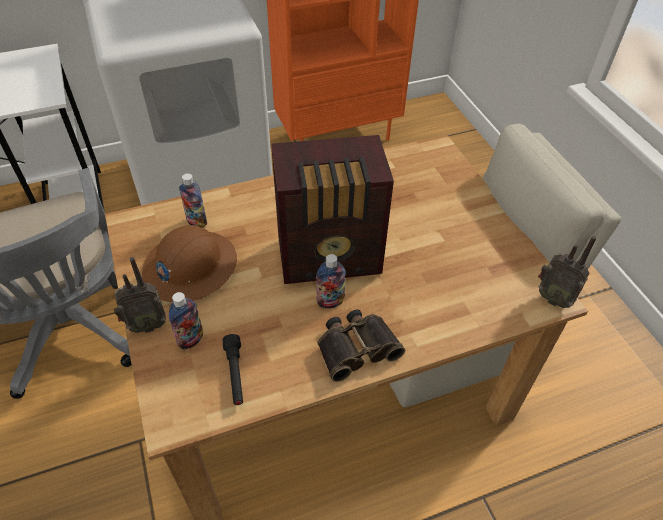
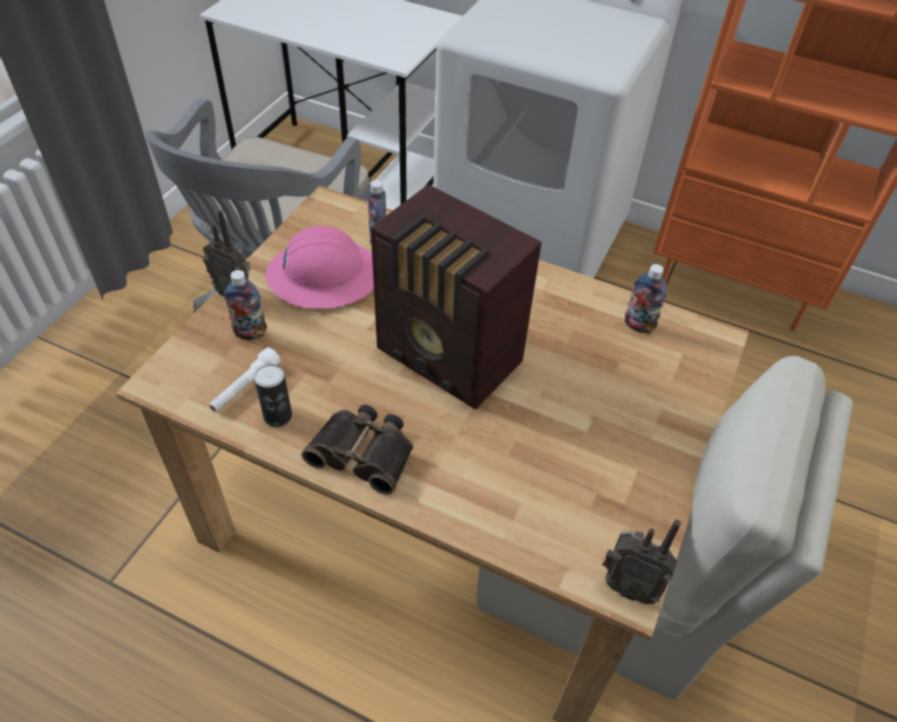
camera: 45 degrees right, 0 degrees up
brown hard hat [142,225,237,302] -> pink hard hat [266,226,374,309]
black flashlight [223,334,243,405] -> white flashlight [209,347,280,412]
bottle [316,254,346,308] -> bottle moved to [625,264,667,334]
radio [538,236,596,308] -> radio turned 60 degrees counterclockwise [602,520,681,604]
none -> can [254,364,292,427]

